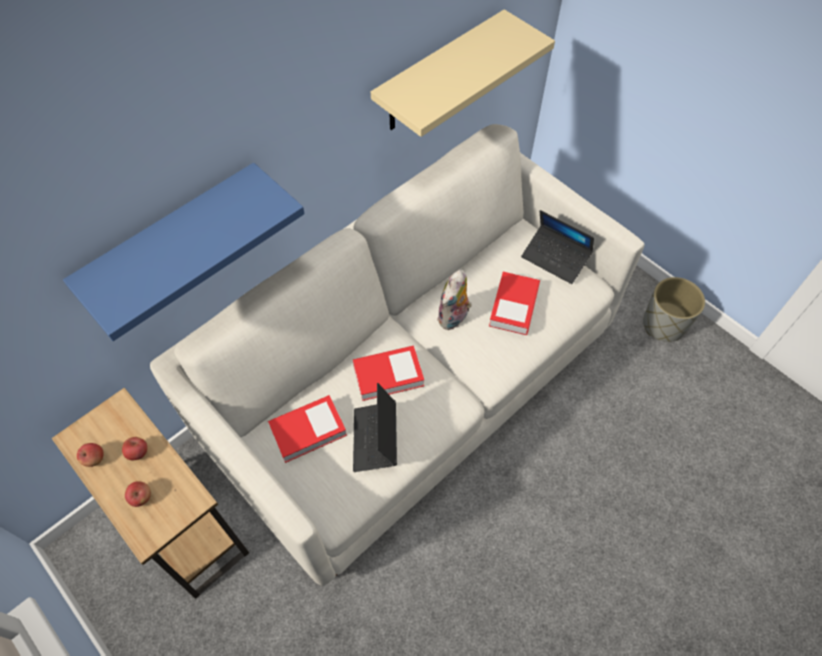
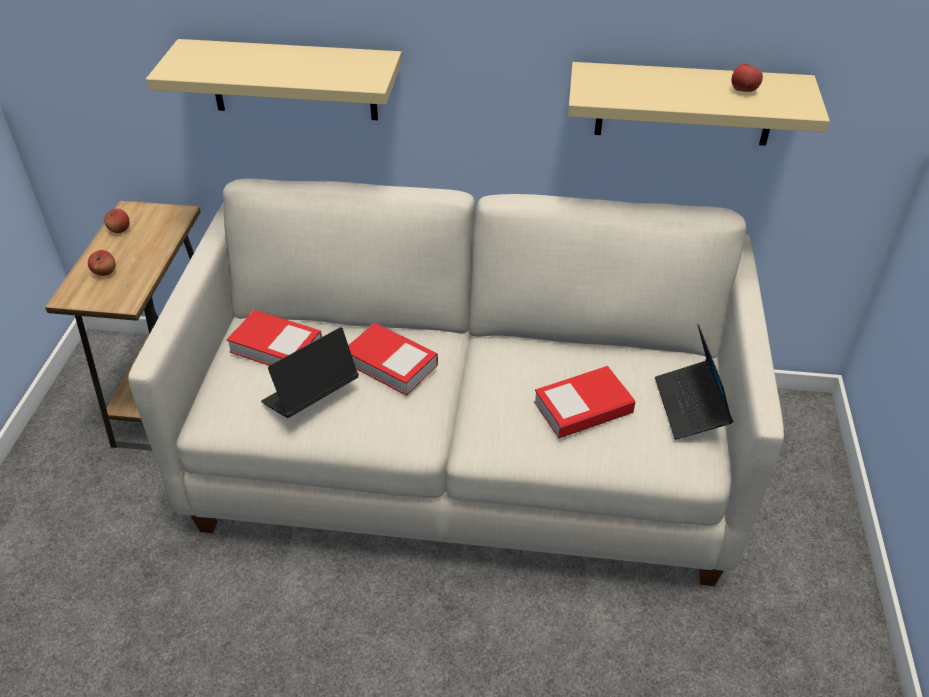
camera: 50 degrees right, 15 degrees down
blue shelf [63,163,305,341] -> beige shelf [146,39,402,120]
apple [122,437,148,460] -> apple moved to [731,64,763,92]
plush toy [437,270,472,330] -> none
grey planter [643,277,705,342] -> none

